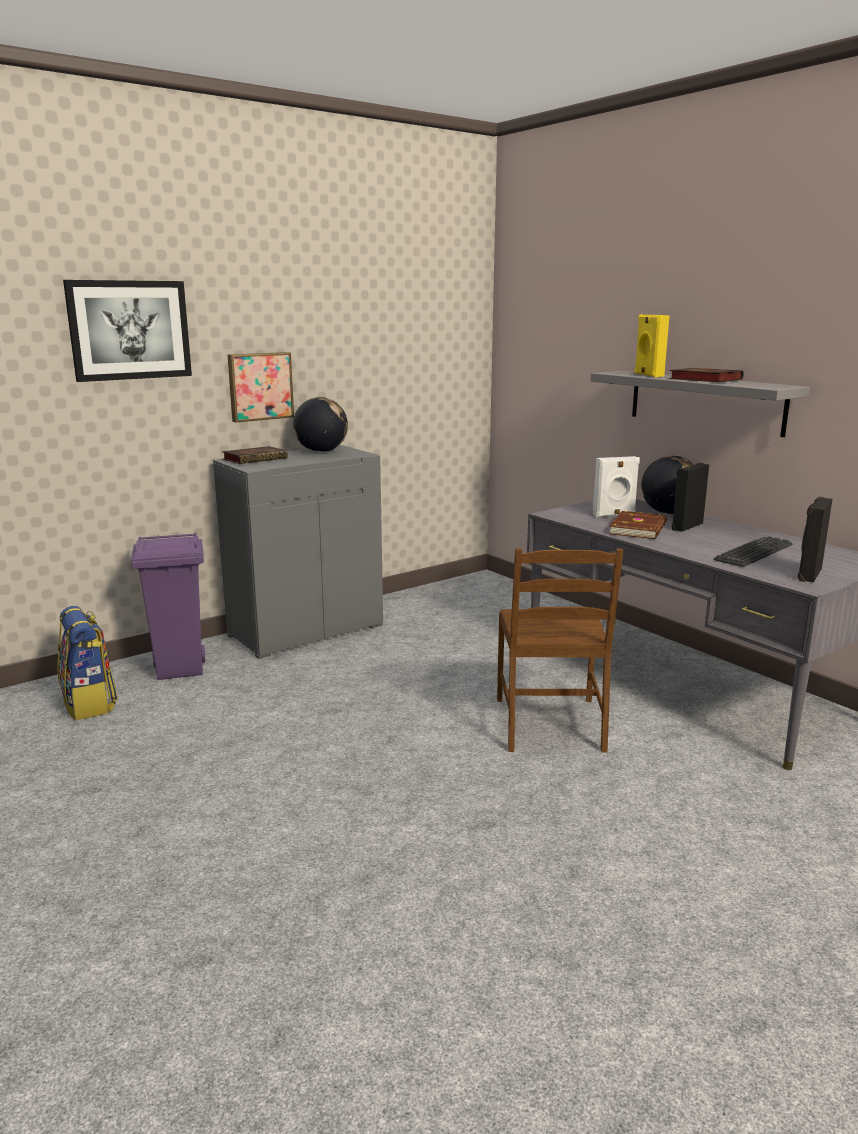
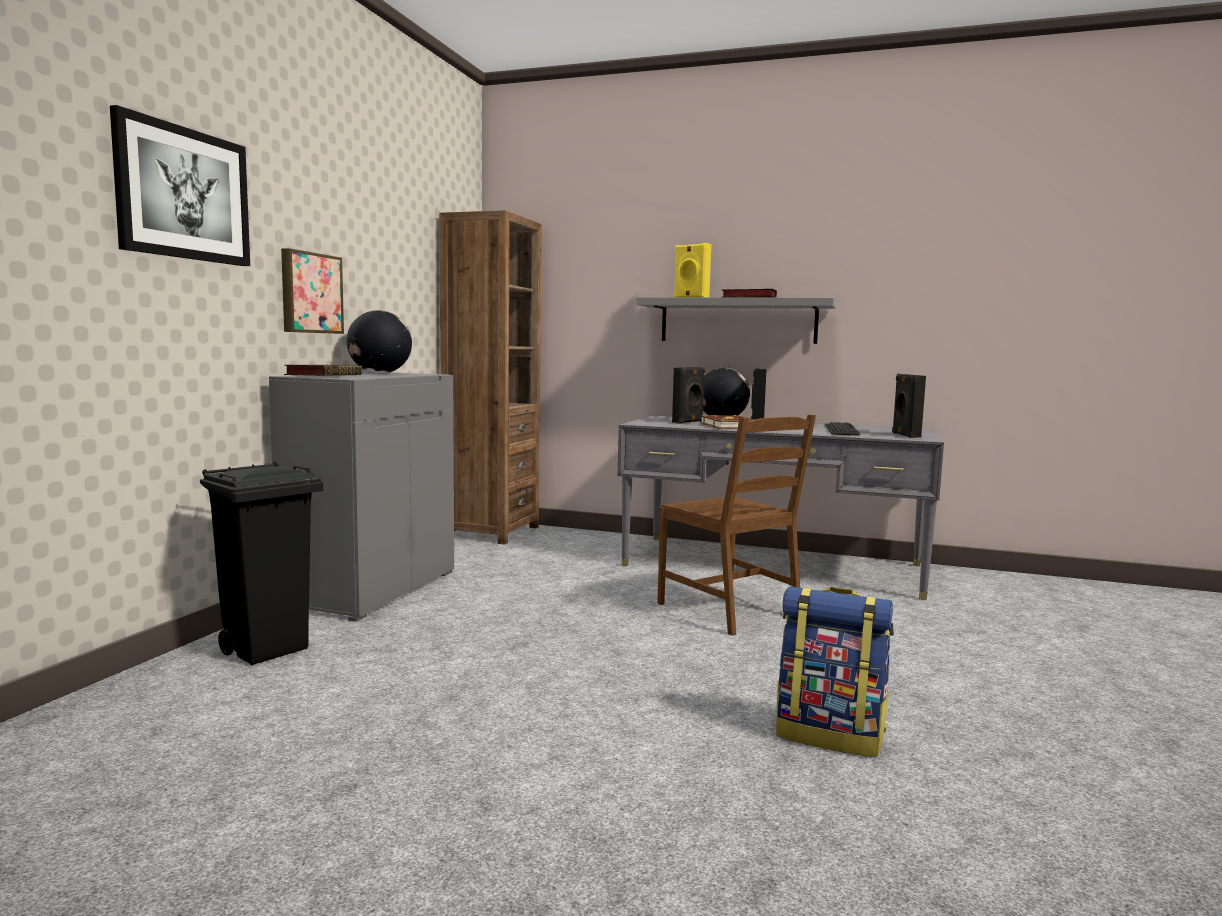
camera: 35 degrees left, 10 degrees down
backpack [57,606,118,720] -> backpack moved to [776,586,894,758]
purple trash can [131,533,206,680] -> black trash can [200,462,323,665]
white speaker [593,456,640,518] -> black speaker [672,367,705,424]
none -> brown bookcase [439,210,542,545]

